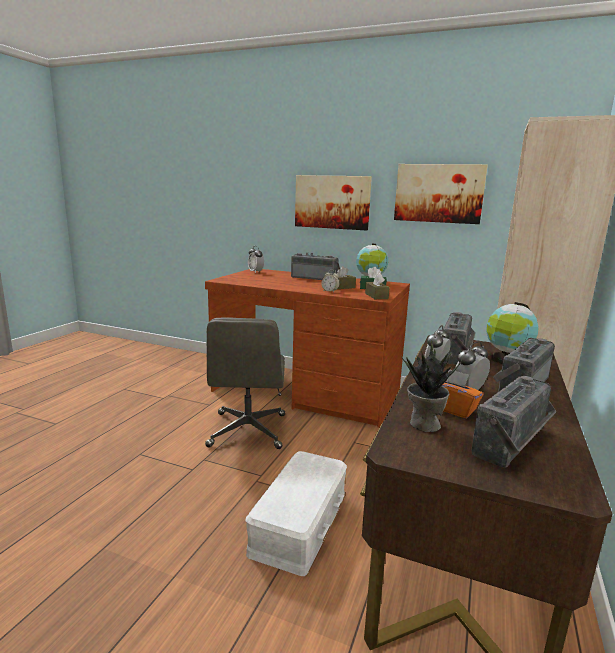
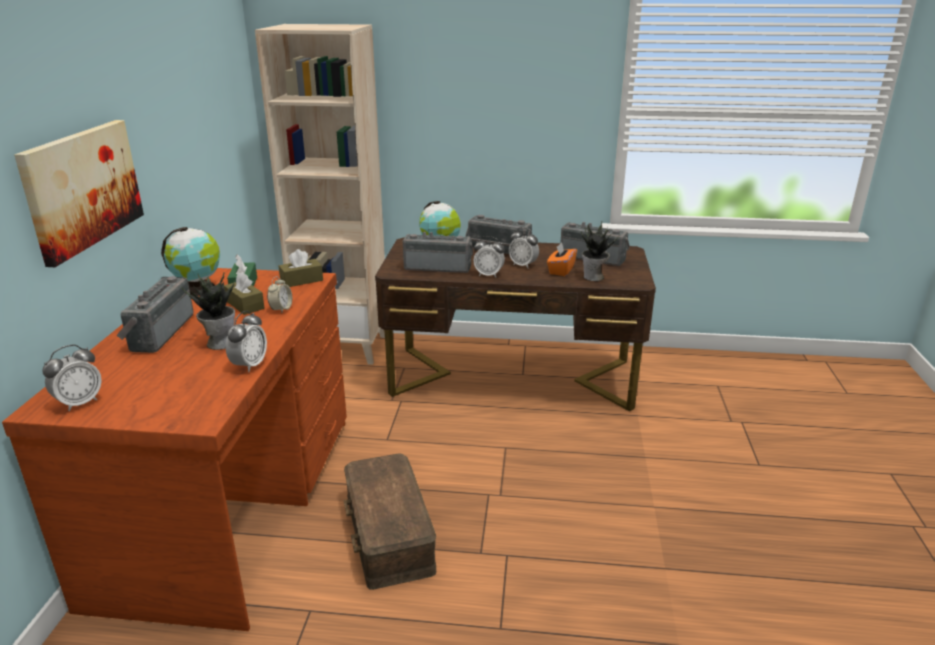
camera: 105 degrees left, 10 degrees up
grey office chair [205,317,285,449] -> brown storage box [343,453,436,590]
white storage box [246,451,347,576] -> none
picture [394,164,488,224] -> none
none -> potted plant [181,272,235,350]
none -> alarm clock [226,311,267,372]

